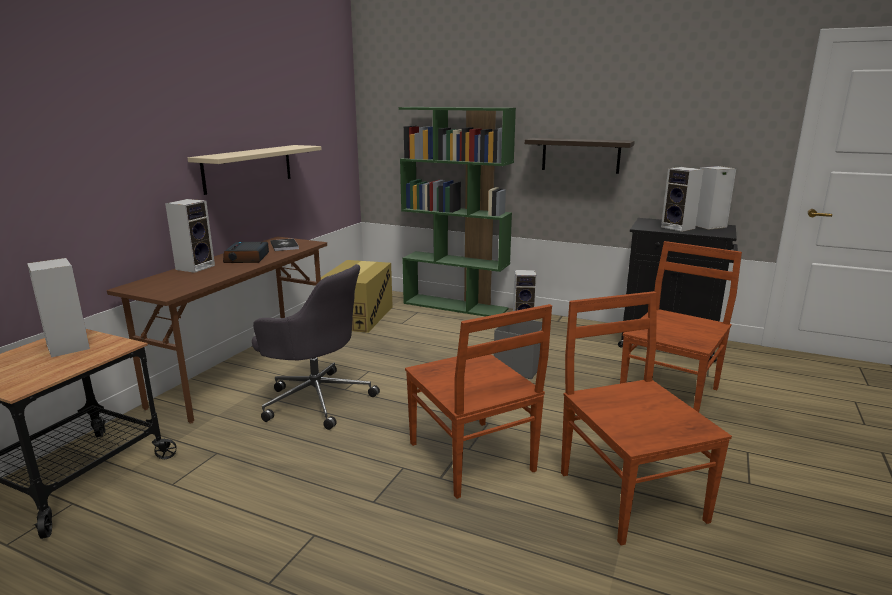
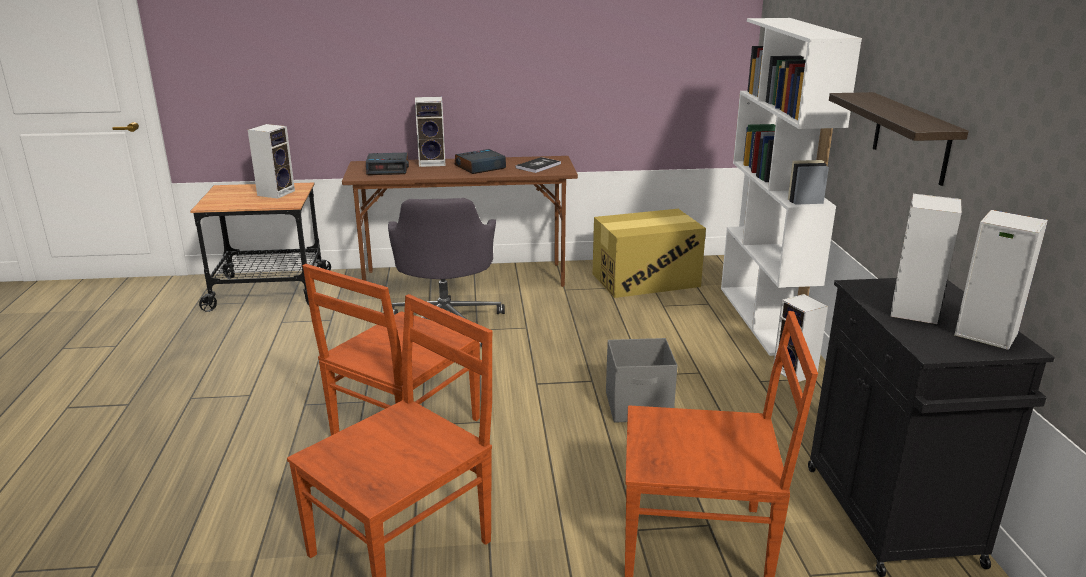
camera: 60 degrees right, 5 degrees up
beige shelf [188,145,322,195] -> none
green bookcase [399,107,516,317] -> white bookcase [721,18,862,356]
none -> alarm clock [366,153,409,175]

